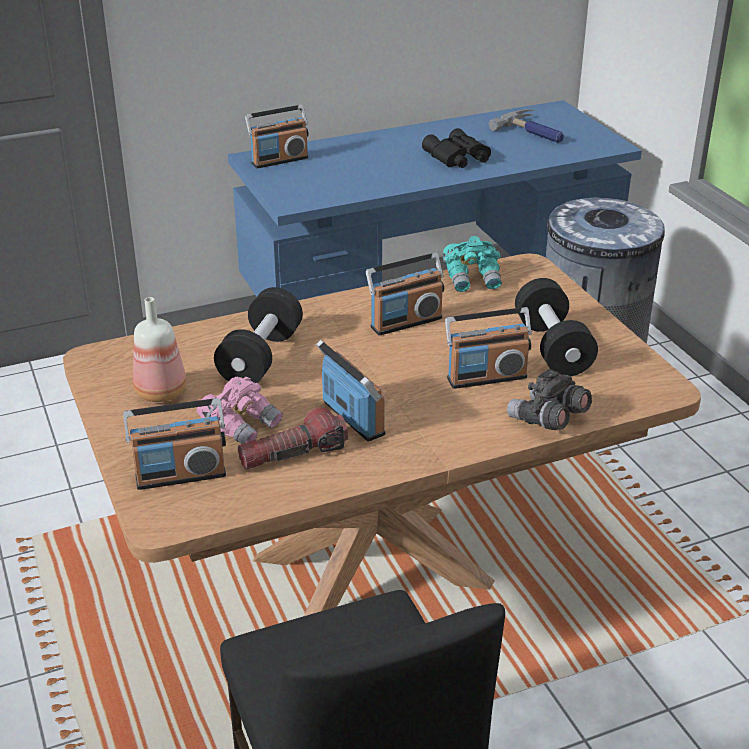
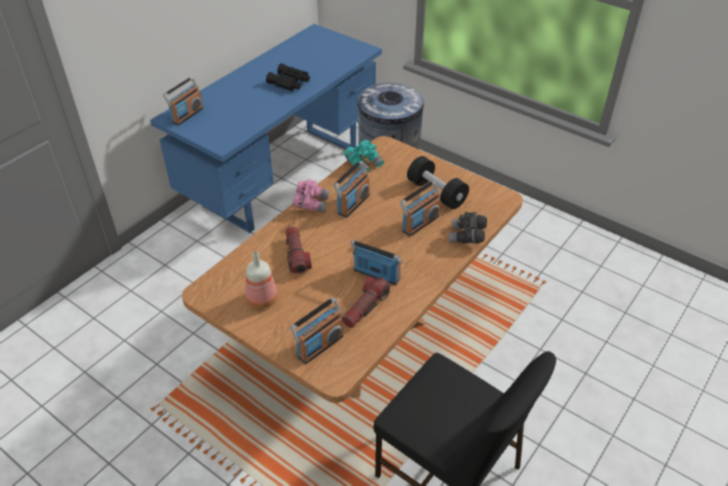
camera: 30 degrees left, 10 degrees up
pink binoculars [197,377,283,444] -> pink binoculars moved to [293,179,329,213]
black dumbbell [214,287,303,383] -> flashlight [285,226,312,274]
hammer [489,109,564,143] -> none

